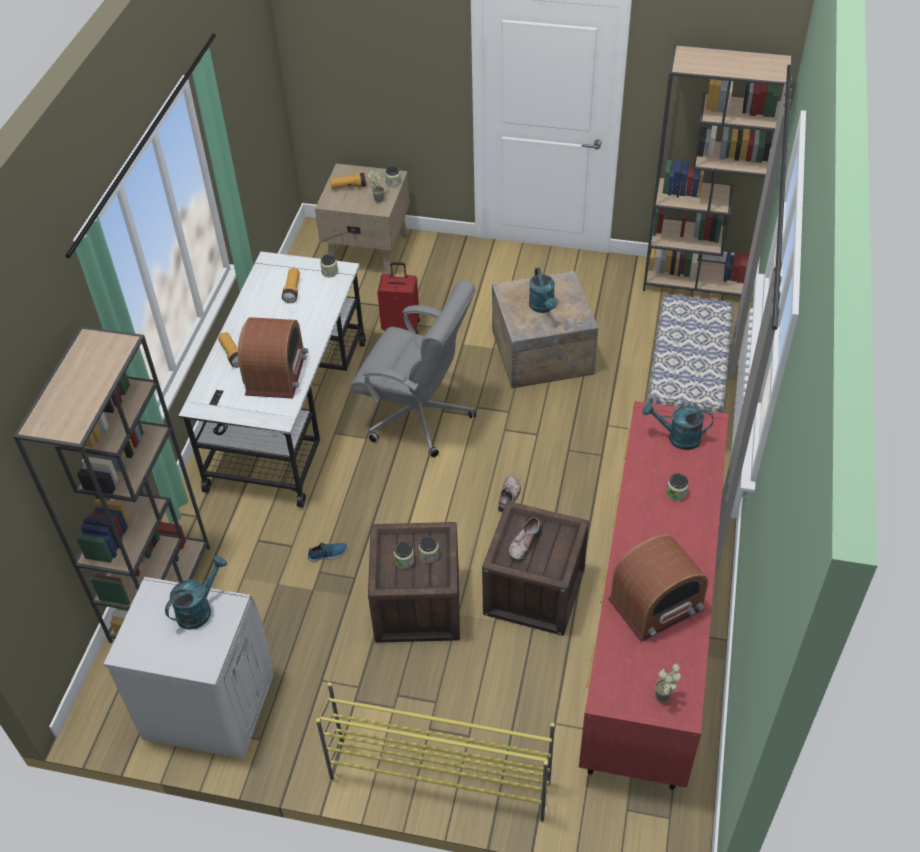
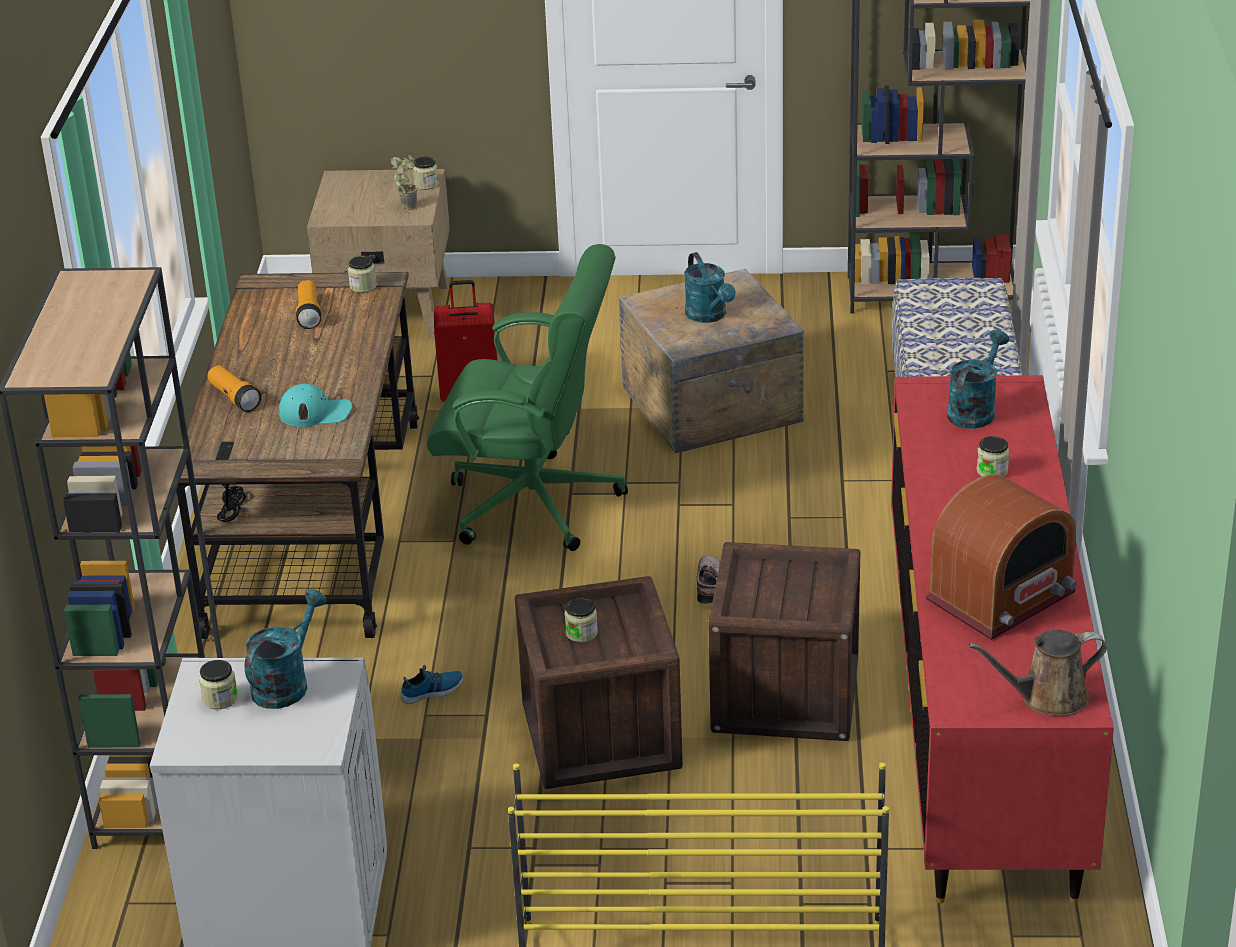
camera: 10 degrees left, 15 degrees down
white desk [179,251,366,508] -> brown desk [176,272,419,639]
radio [238,317,308,398] -> turquoise cap [279,384,352,427]
flashlight [330,173,366,189] -> none
grey office chair [351,280,476,457] -> green office chair [427,244,628,551]
jar [419,536,439,563] -> jar moved to [199,660,238,709]
shoe [508,517,542,562] -> none
turquoise watering can [643,403,713,450] -> turquoise watering can turned 120 degrees clockwise [947,330,1009,429]
potted plant [655,663,681,703] -> brown watering can [968,630,1107,716]

